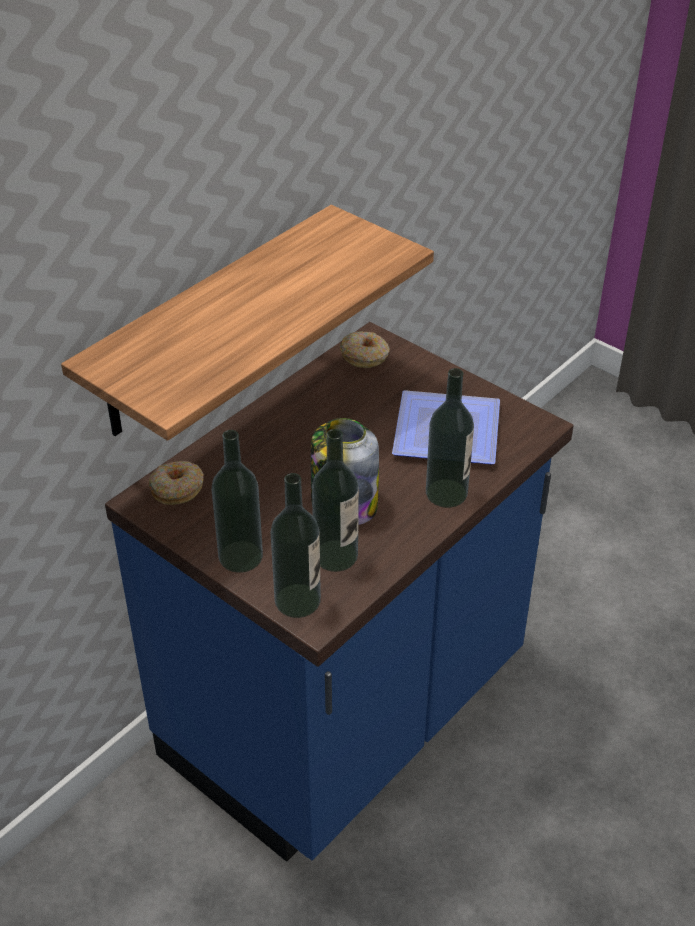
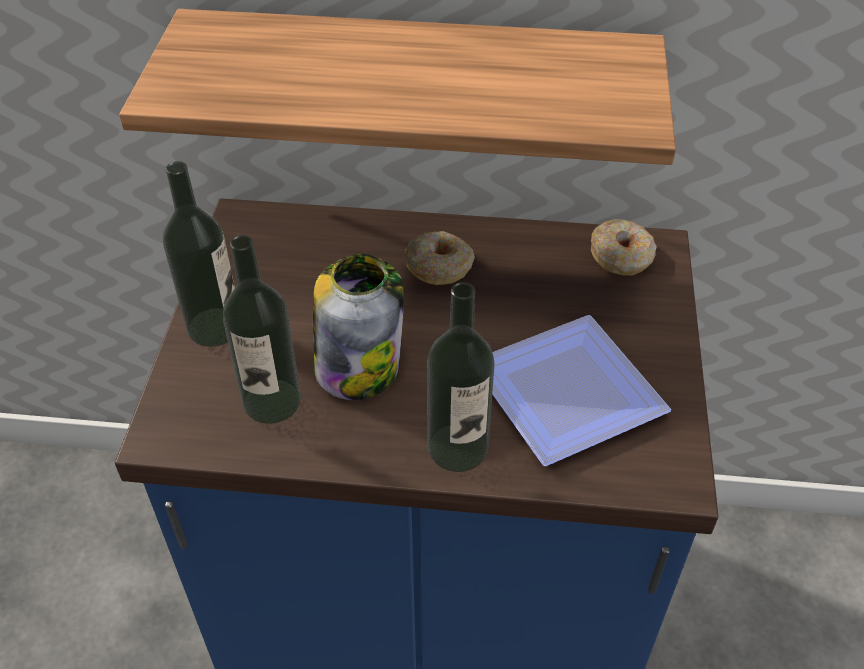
camera: 55 degrees right, 5 degrees up
donut [148,461,204,505] -> donut moved to [404,231,475,285]
bottle [271,473,321,618] -> none

